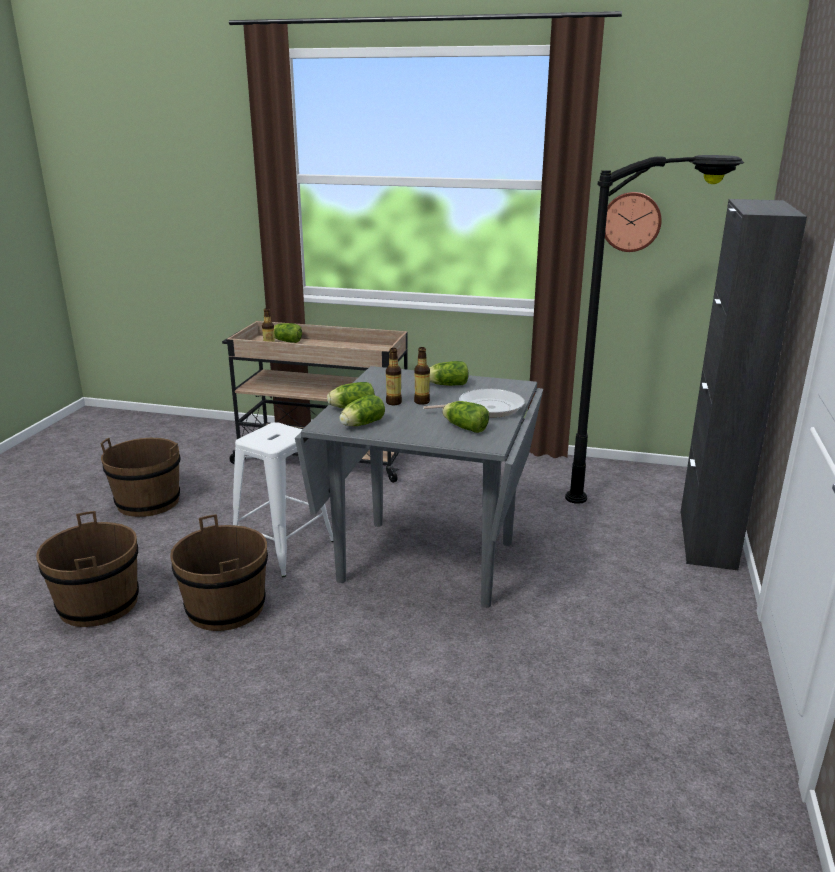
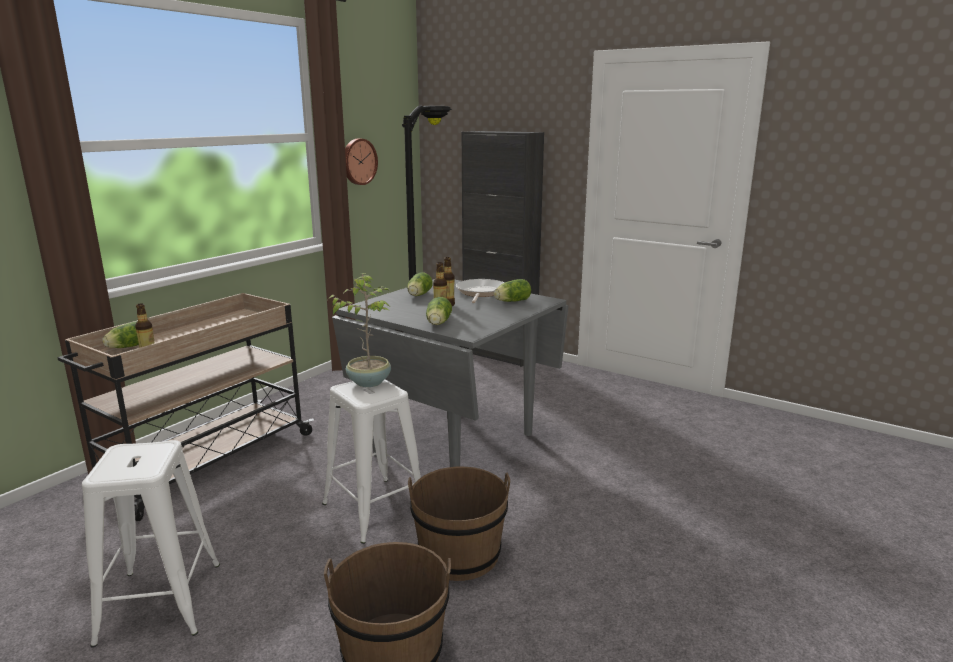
camera: 70 degrees left, 5 degrees down
brown bucket [100,438,180,517] -> white stool [82,440,220,648]
lettuce [339,394,385,426] -> none
none -> potted plant [328,273,391,387]

